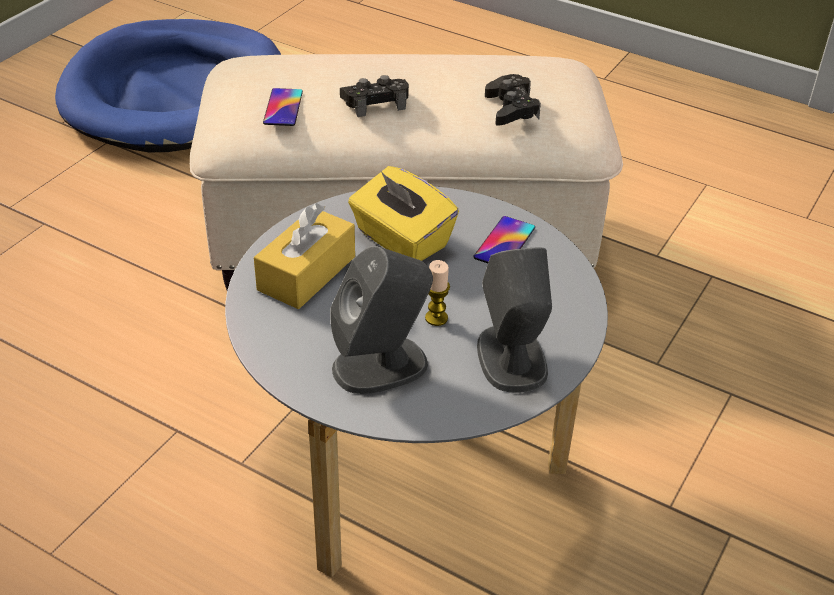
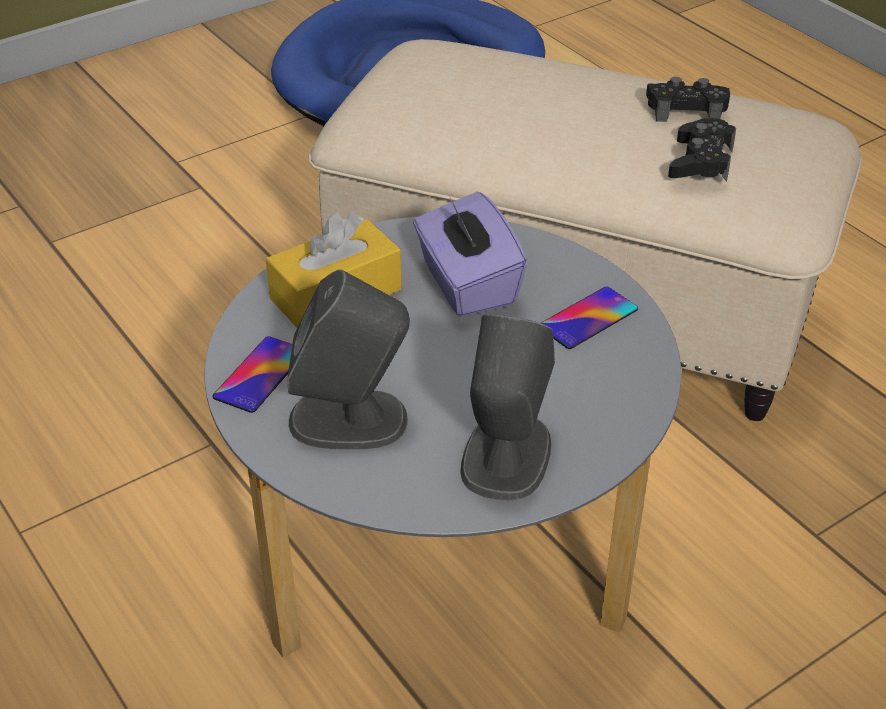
camera: 25 degrees right, 0 degrees up
phone [263,88,303,126] -> phone moved to [212,336,292,413]
black game controller [340,75,409,117] -> black game controller moved to [646,77,730,122]
yellow tissue box [348,166,459,261] -> purple tissue box [413,192,527,317]
candle [425,260,450,326] -> none

